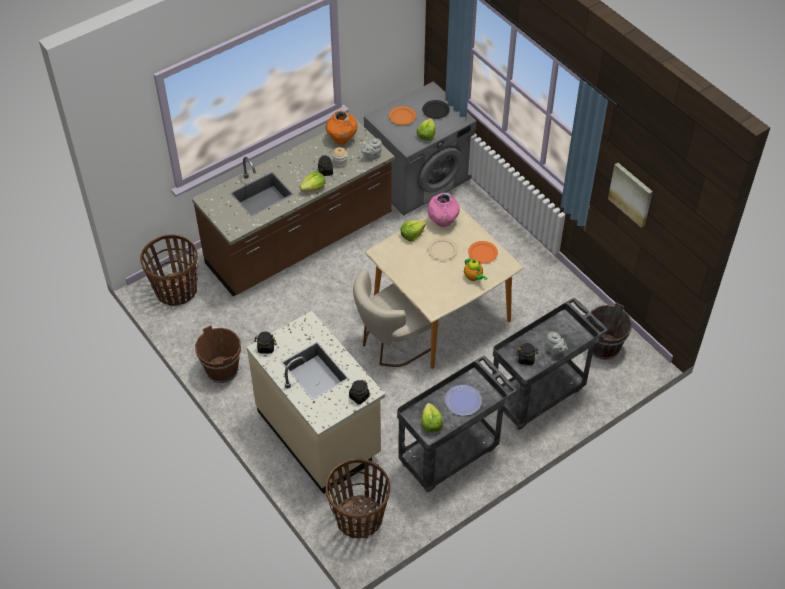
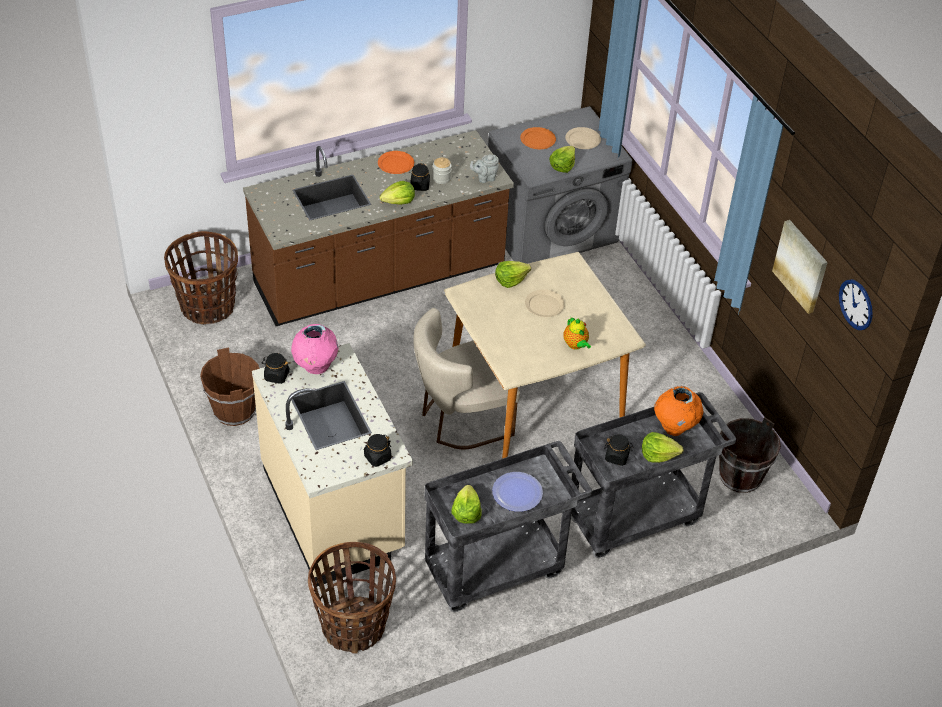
camera: 10 degrees right, 5 degrees down
orange vase [325,111,357,145] -> orange vase moved to [654,386,704,436]
black plate [422,100,450,119] -> beige plate [565,127,601,149]
pink vase [427,193,460,227] -> pink vase moved to [291,324,338,374]
orange plate [468,241,498,264] -> orange plate moved to [378,151,414,174]
grey teapot [545,332,568,356] -> lettuce [642,432,684,463]
none -> wall clock [839,279,873,330]

